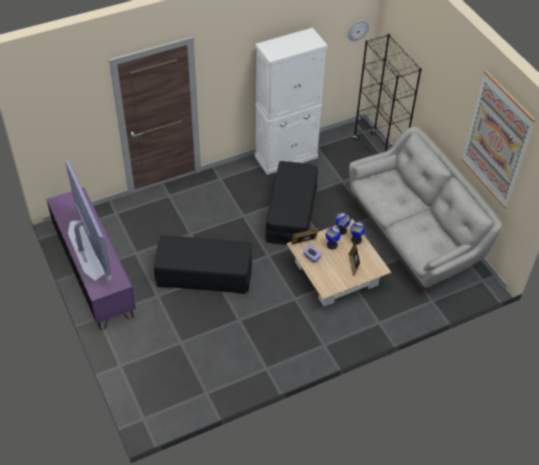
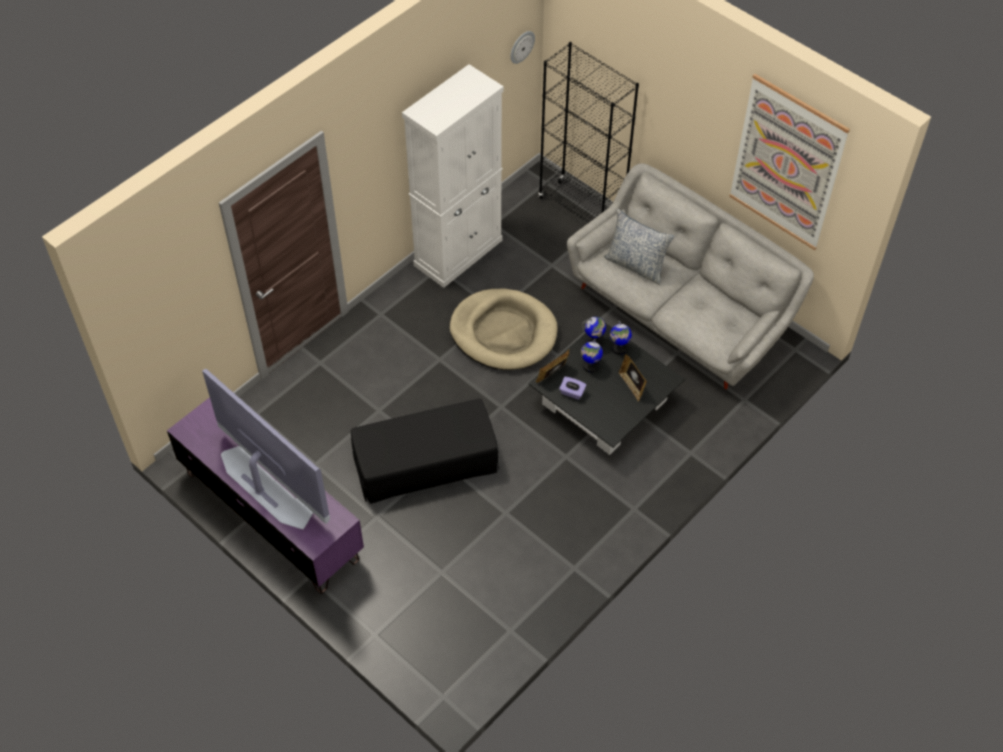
camera: 20 degrees left, 5 degrees up
black ottoman [264,161,318,245] -> beige dog bed [450,289,558,370]
beige coffee table [286,219,391,306] -> black coffee table [528,323,685,455]
none -> pillow [604,209,674,285]

